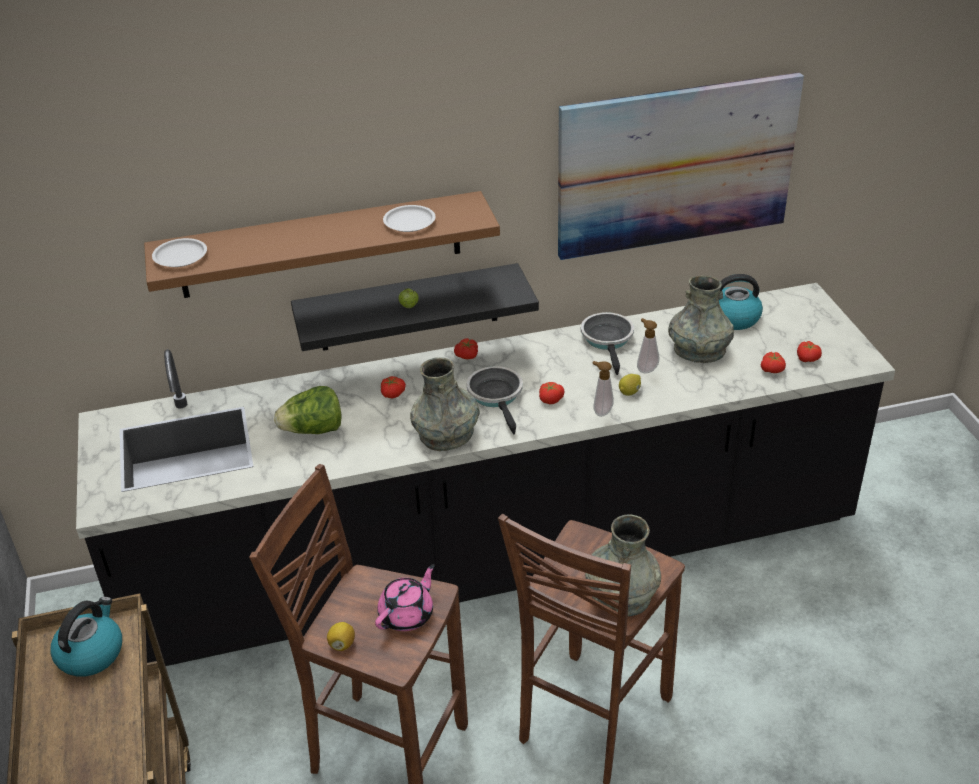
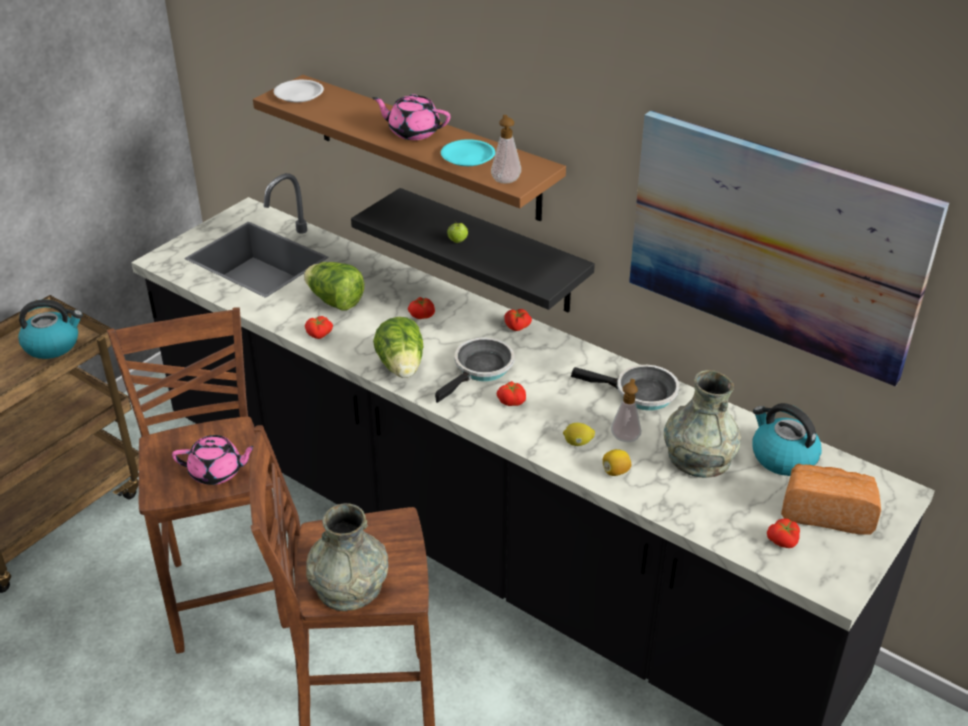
camera: 50 degrees right, 0 degrees up
lemon [327,622,355,651] -> lemon moved to [603,449,632,476]
white plate [383,205,435,232] -> turquoise plate [441,139,495,166]
grey vase [410,357,480,451] -> lettuce [373,317,424,378]
frying pan [581,312,634,375] -> frying pan turned 60 degrees clockwise [571,365,680,411]
soap dispenser [592,361,614,417] -> soap dispenser moved to [491,115,521,183]
tomato [761,352,786,373] -> tomato moved to [305,316,333,339]
none -> pink teapot [372,94,451,140]
none -> bread [781,464,881,535]

